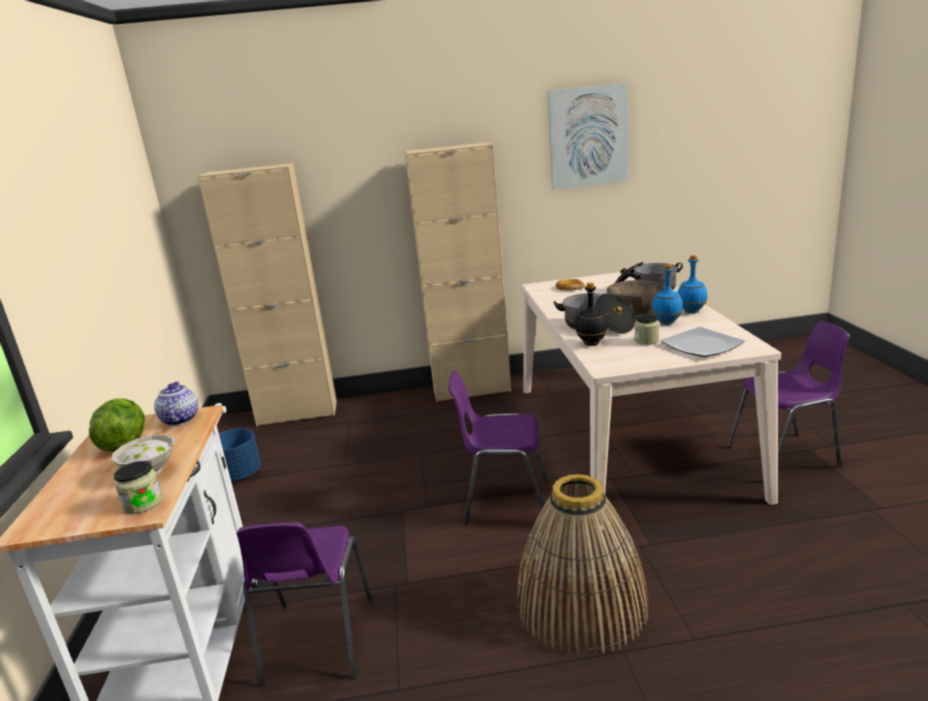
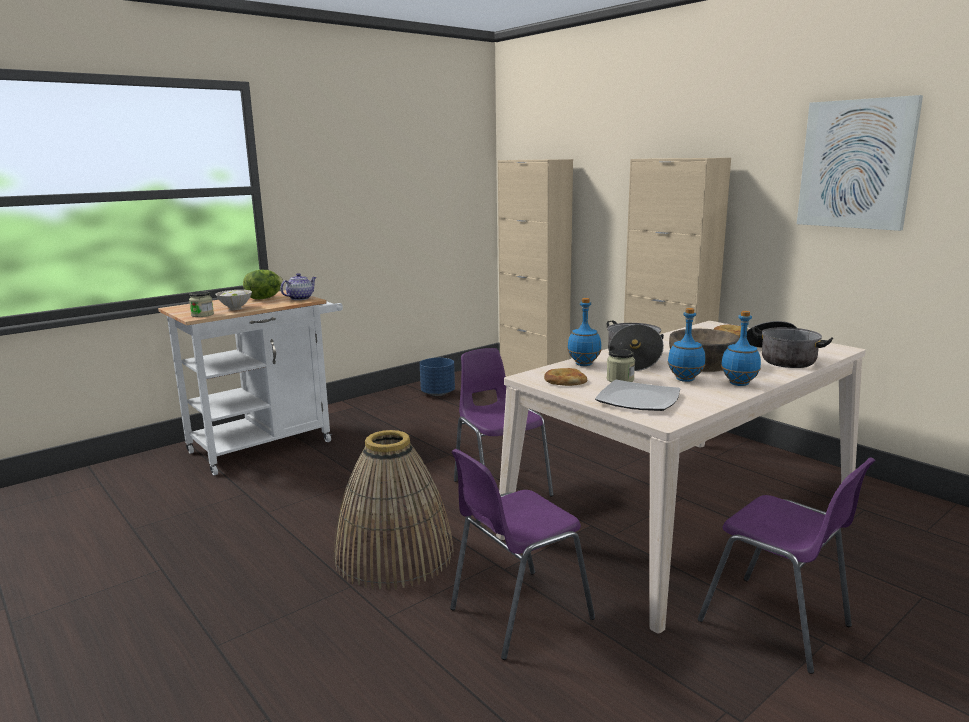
camera: 55 degrees right, 5 degrees down
purple chair [237,522,372,687] -> purple chair moved to [450,449,595,660]
black bottle [575,283,608,346] -> blue bottle [567,298,602,366]
none -> bread [544,368,588,386]

